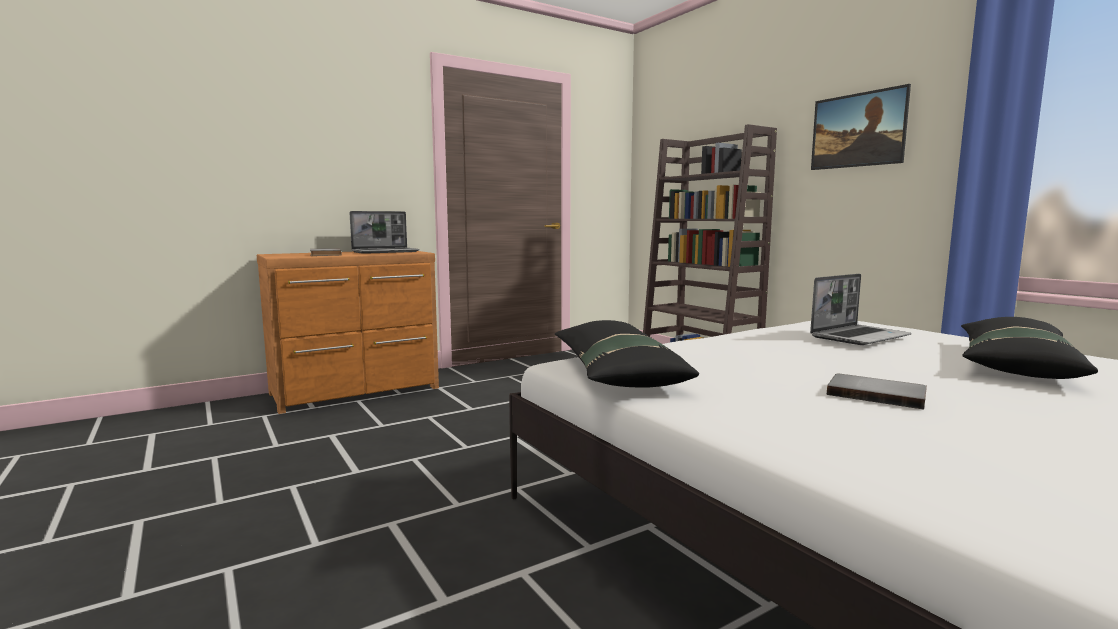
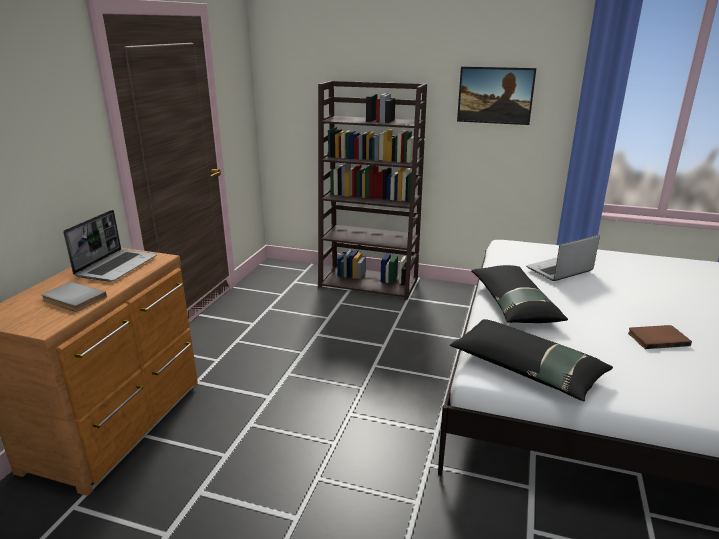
camera: 40 degrees left, 15 degrees up
laptop [810,274,912,345] -> laptop turned 135 degrees counterclockwise [526,235,600,281]
grey book [827,374,927,409] -> brown book [628,325,692,349]
black pillow [961,317,1098,379] -> black pillow moved to [471,265,568,323]

